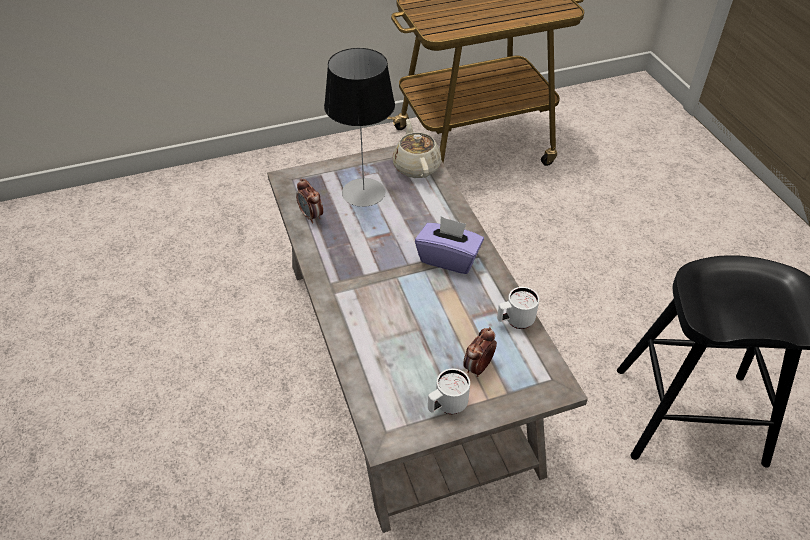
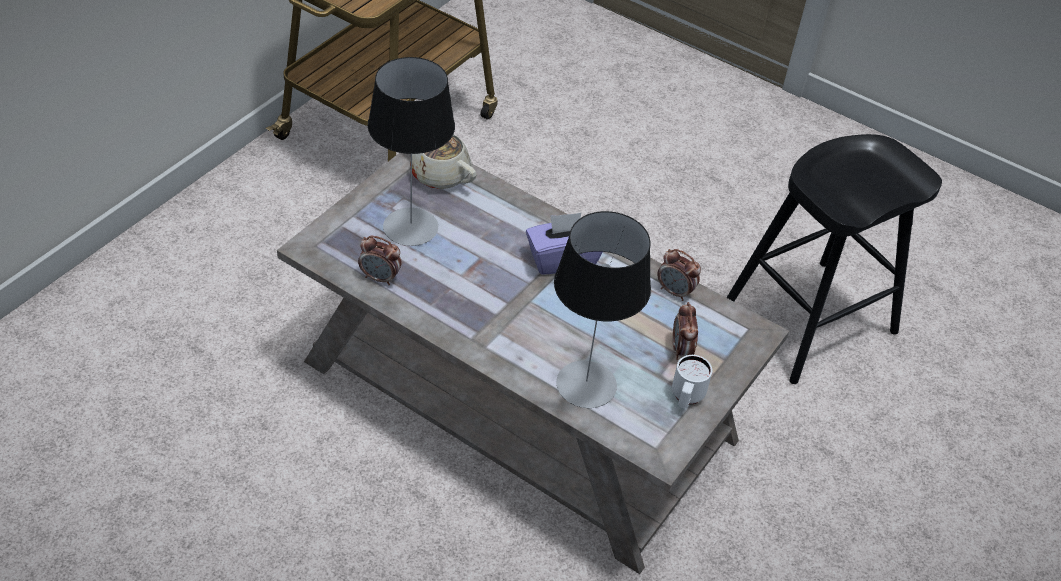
camera: 40 degrees left, 0 degrees up
white mug [497,287,539,329] -> alarm clock [657,249,701,301]
none -> table lamp [554,211,651,408]

